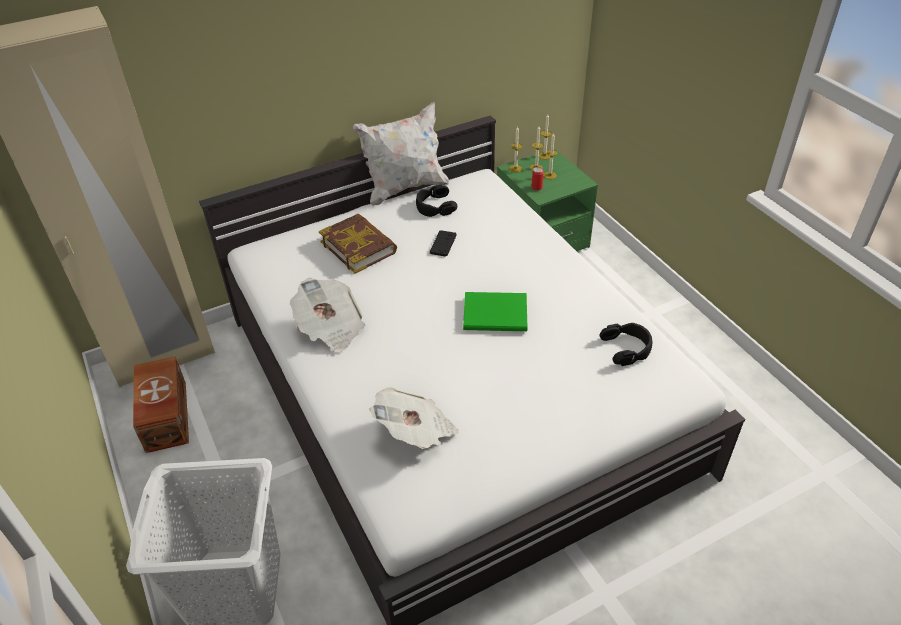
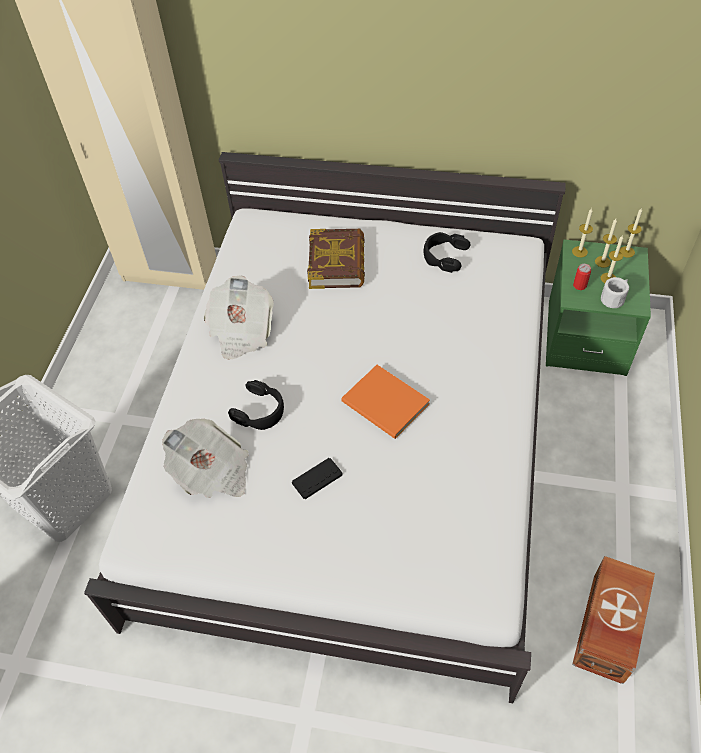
camera: 40 degrees right, 10 degrees up
brown storage box [133,356,189,453] -> brown storage box moved to [572,556,655,684]
white pillow [353,102,449,206] -> none
black game controller [430,230,457,257] -> black game controller moved to [292,458,343,499]
green book [463,292,527,331] -> orange book [341,365,430,439]
black headphones [599,323,652,366] -> black headphones moved to [228,380,284,430]
none -> white mug [601,277,629,308]

